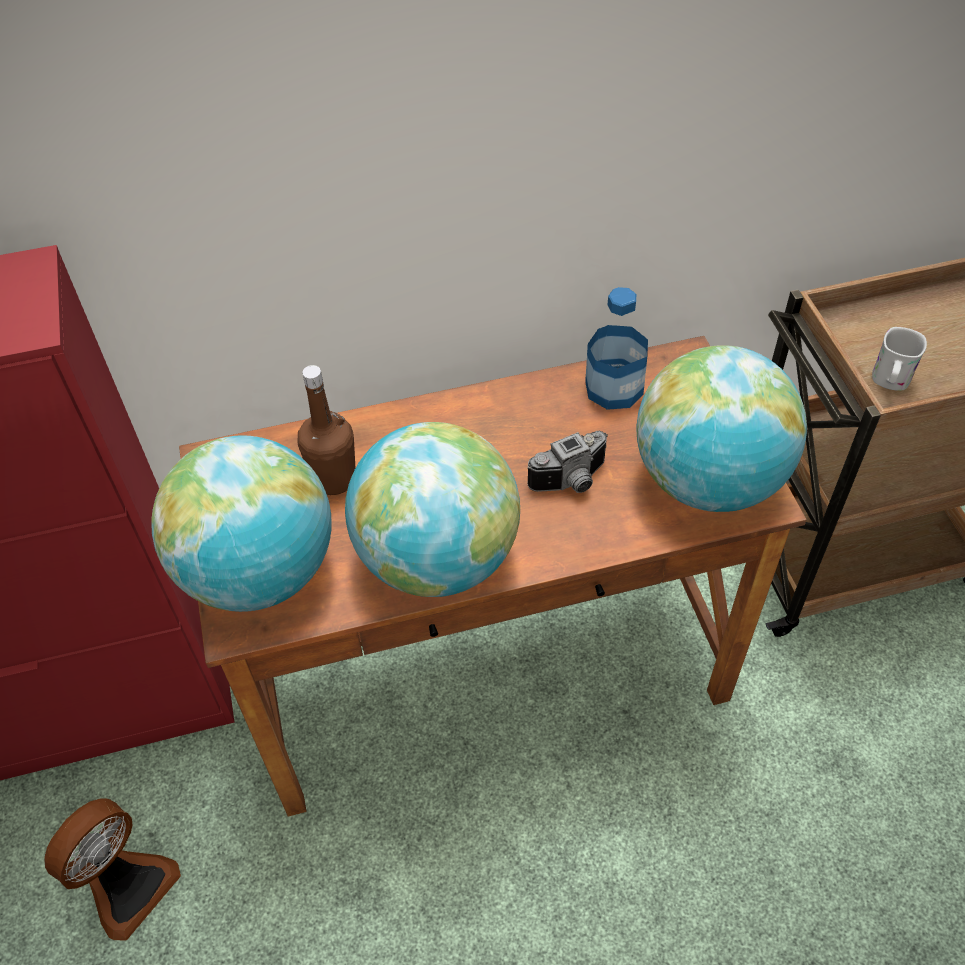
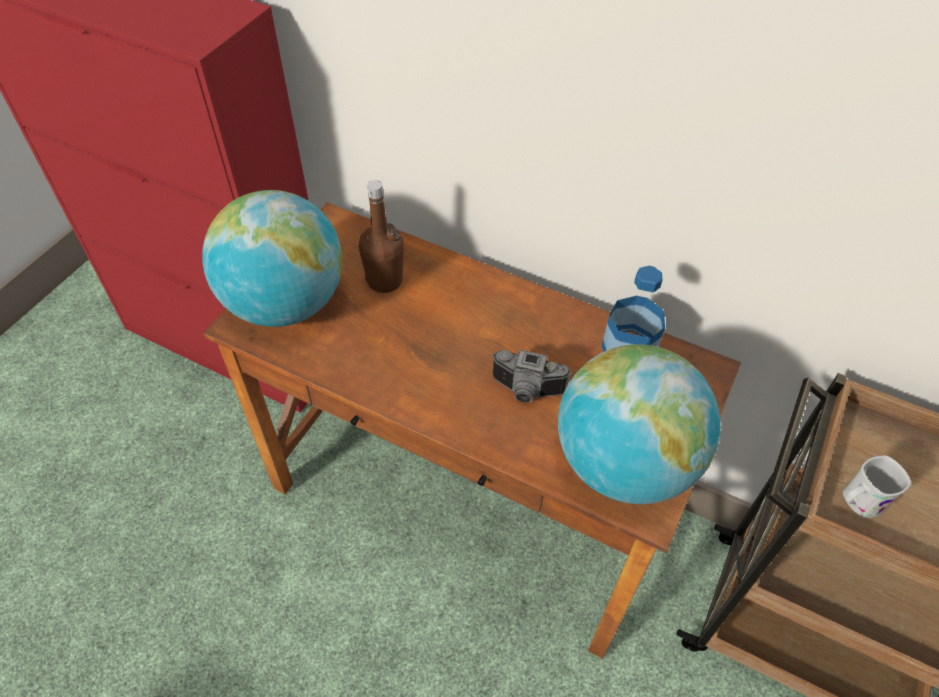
camera: 40 degrees right, 0 degrees up
fan [44,798,181,941] -> none
globe [345,422,520,597] -> none

